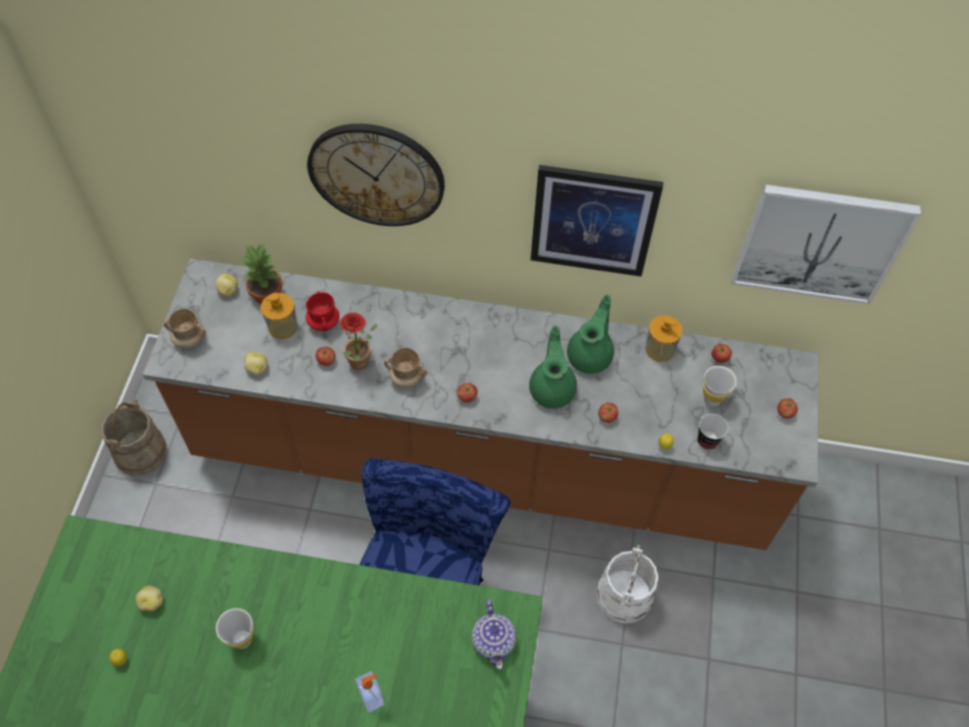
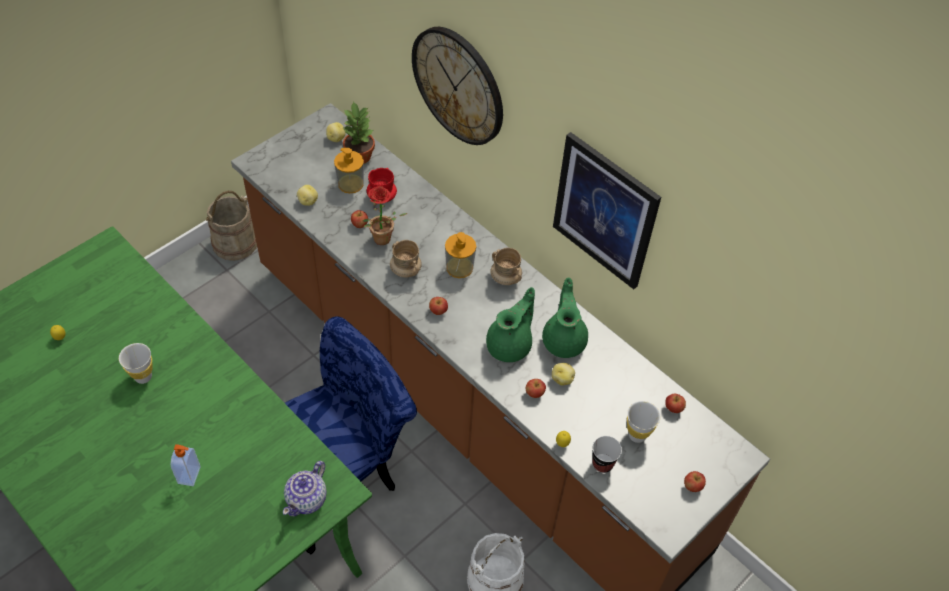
camera: 35 degrees right, 5 degrees down
potato [135,586,163,612] -> potato moved to [552,363,575,385]
beige mug [164,308,206,348] -> beige mug moved to [490,247,522,285]
green teapot [567,295,614,374] -> green teapot turned 60 degrees counterclockwise [542,278,588,358]
soap dispenser [646,316,683,362] -> soap dispenser moved to [445,232,476,278]
picture [732,184,921,304] -> none

